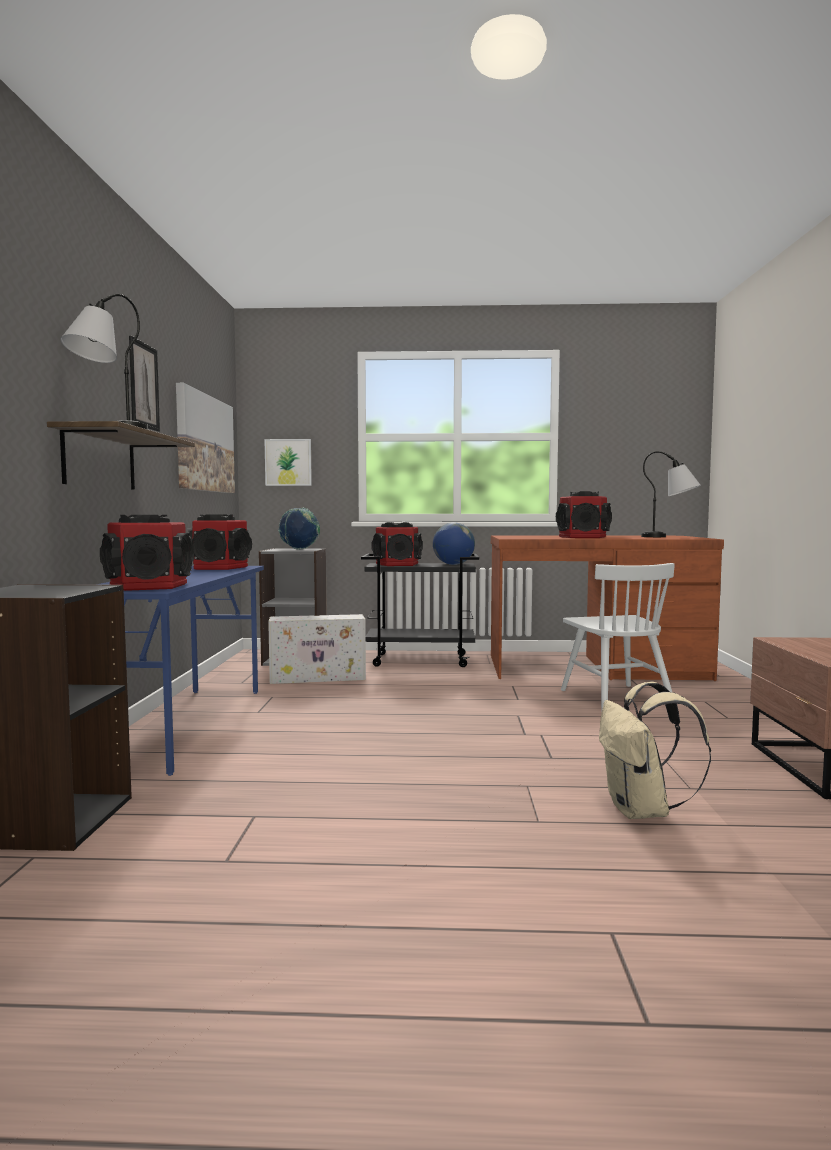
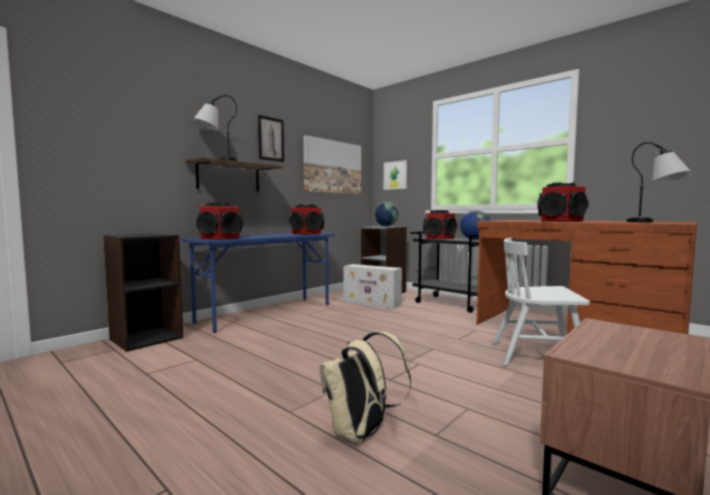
camera: 40 degrees right, 0 degrees up
white chair [561,563,675,712] -> white chair turned 75 degrees clockwise [493,238,590,366]

